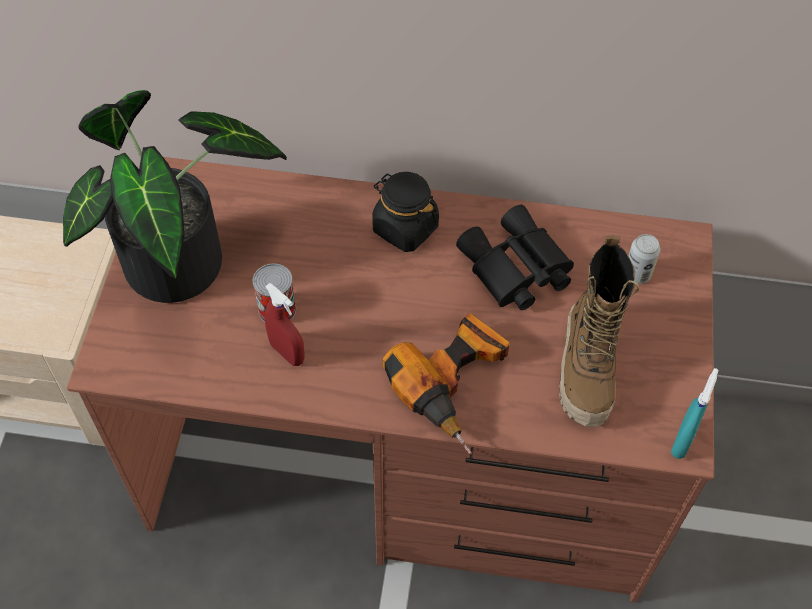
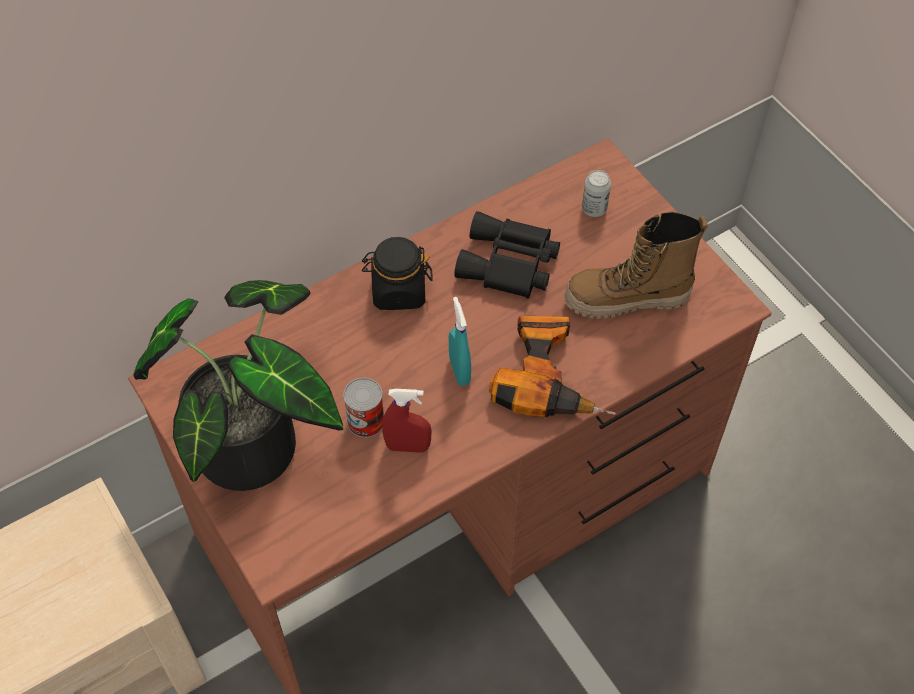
camera: 40 degrees left, 0 degrees up
boot [559,235,639,427] -> boot turned 120 degrees clockwise [564,212,708,319]
turquoise spray bottle [671,368,719,459] -> turquoise spray bottle moved to [449,297,471,386]

